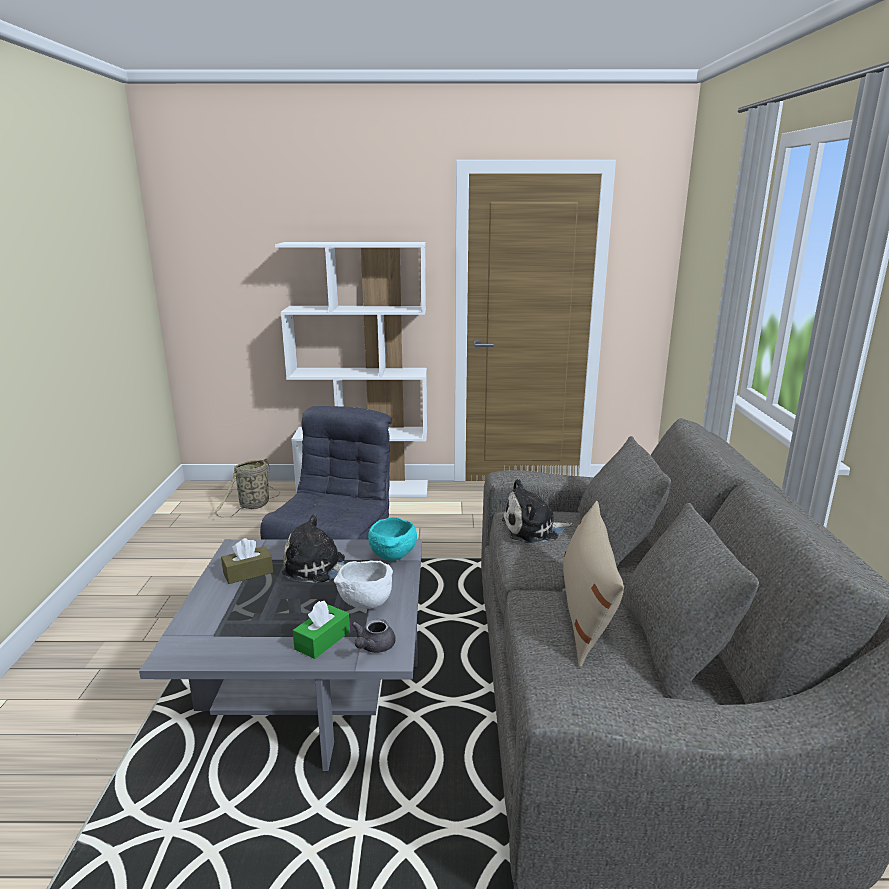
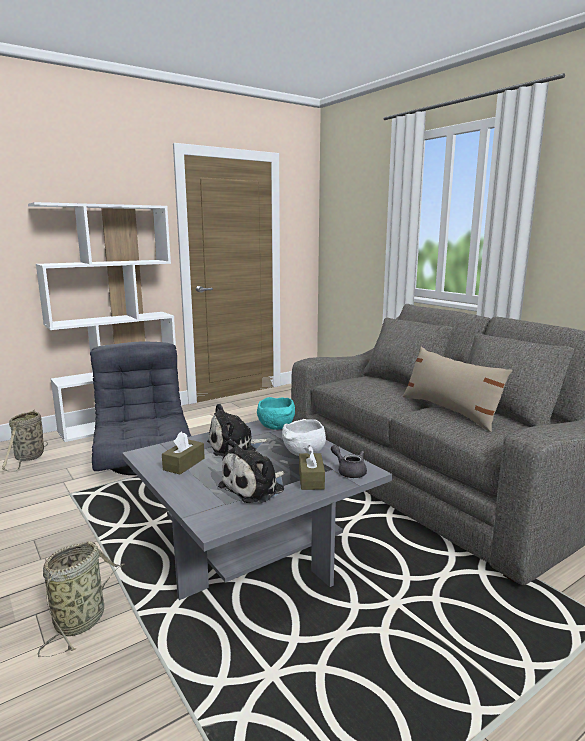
camera: 35 degrees left, 5 degrees down
green tissue box [293,601,350,659] -> brown tissue box [299,445,325,490]
grey teapot [352,619,396,653] -> grey teapot turned 150 degrees clockwise [331,445,367,478]
plush toy [502,479,573,543] -> plush toy moved to [218,439,284,503]
none -> basket [38,541,124,657]

